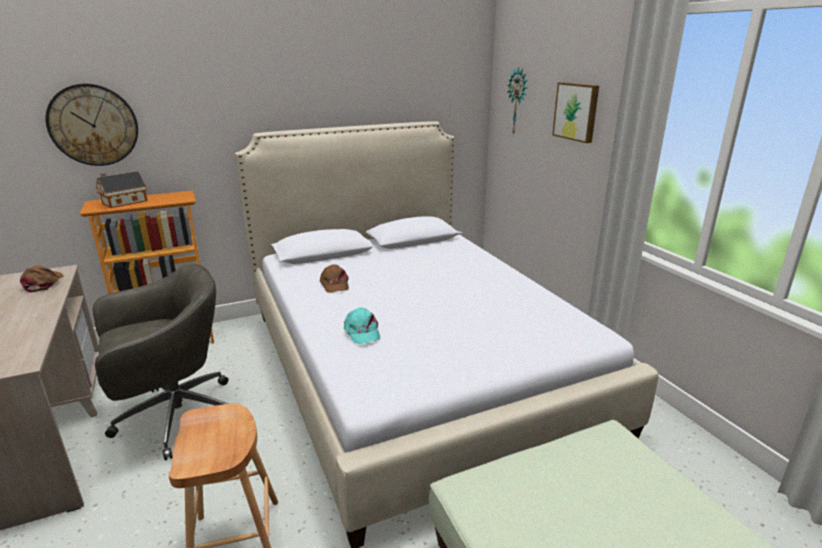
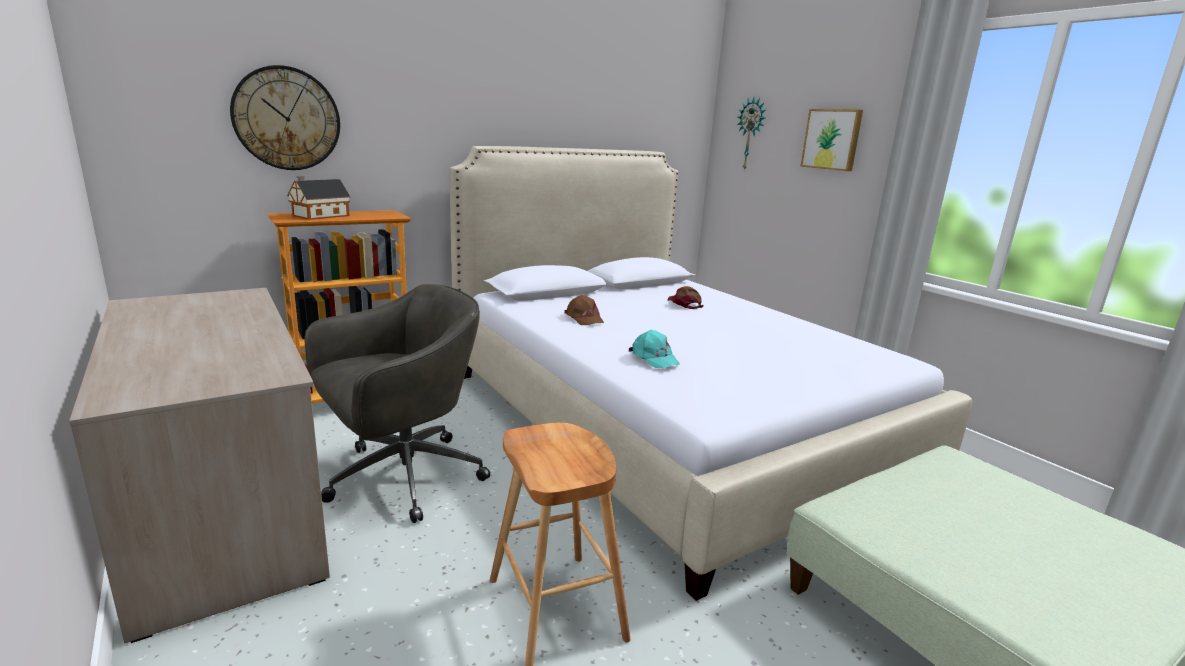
camera: 10 degrees left, 5 degrees down
brown cap [20,266,64,292] -> brown cap moved to [667,286,703,309]

